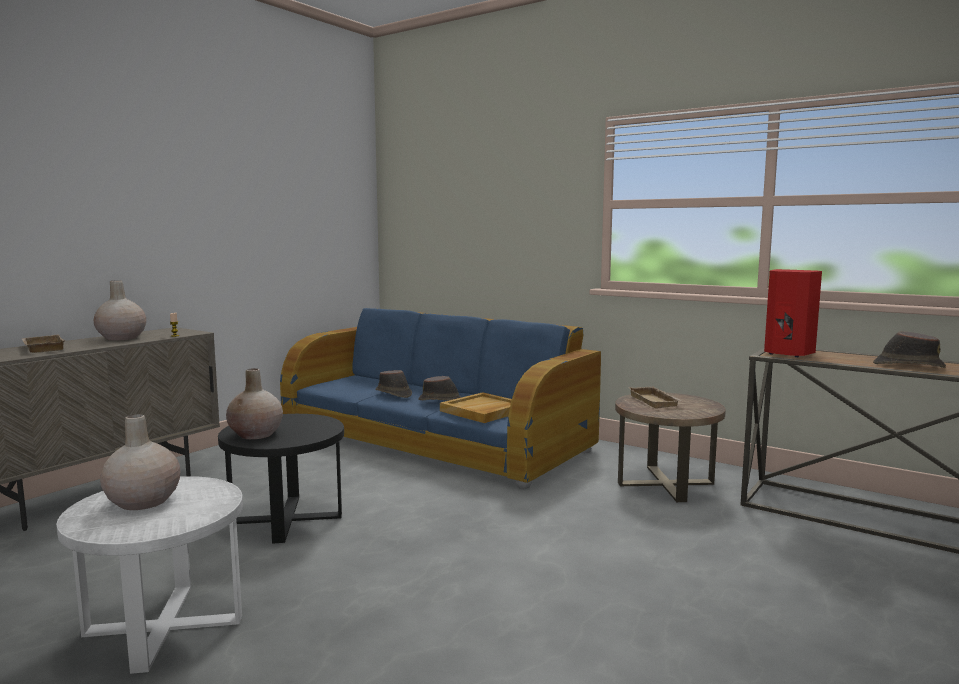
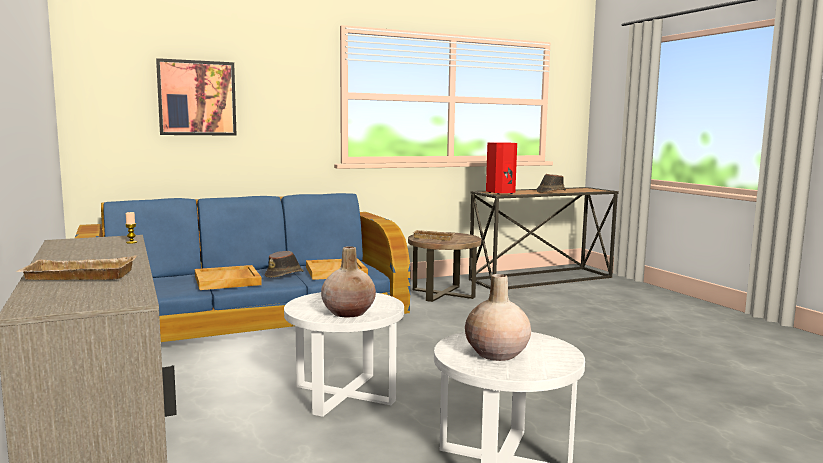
camera: 60 degrees left, 0 degrees up
beige vase [93,280,146,341] -> none
black side table [218,414,344,544] -> white side table [284,292,404,417]
brown hat [375,370,412,398] -> beige tray [195,265,262,290]
none -> picture [156,58,237,136]

